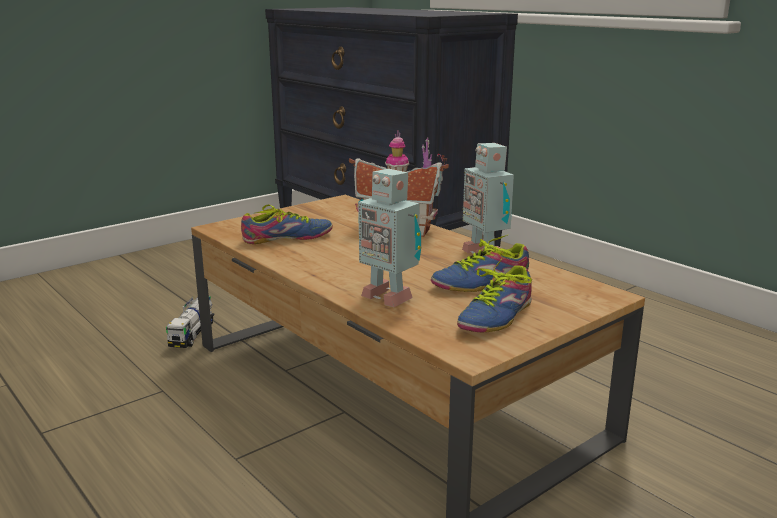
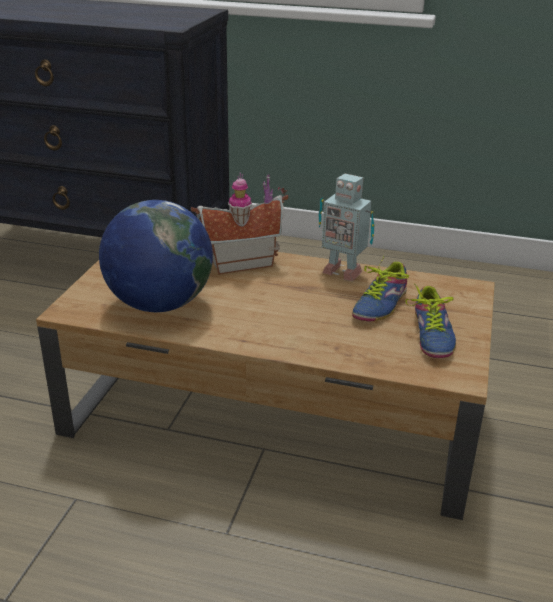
camera: 35 degrees left, 10 degrees up
toy truck [166,295,214,348] -> none
shoe [241,204,333,244] -> globe [99,200,213,312]
toy robot [358,169,421,307] -> none

